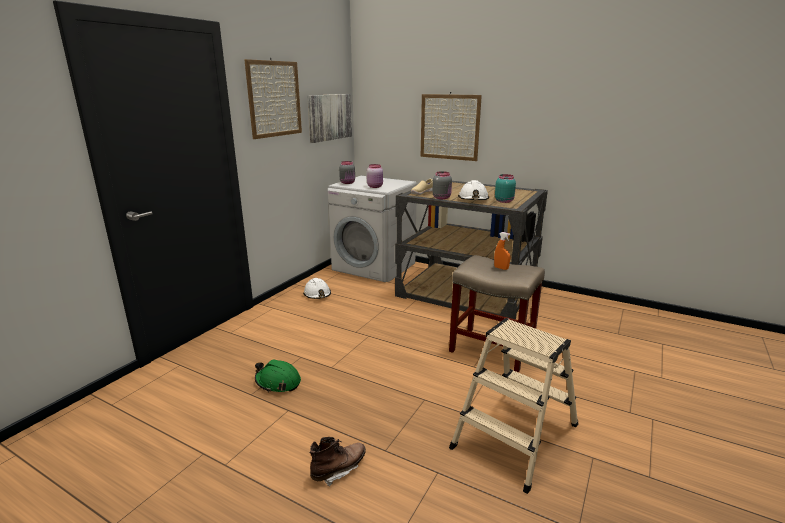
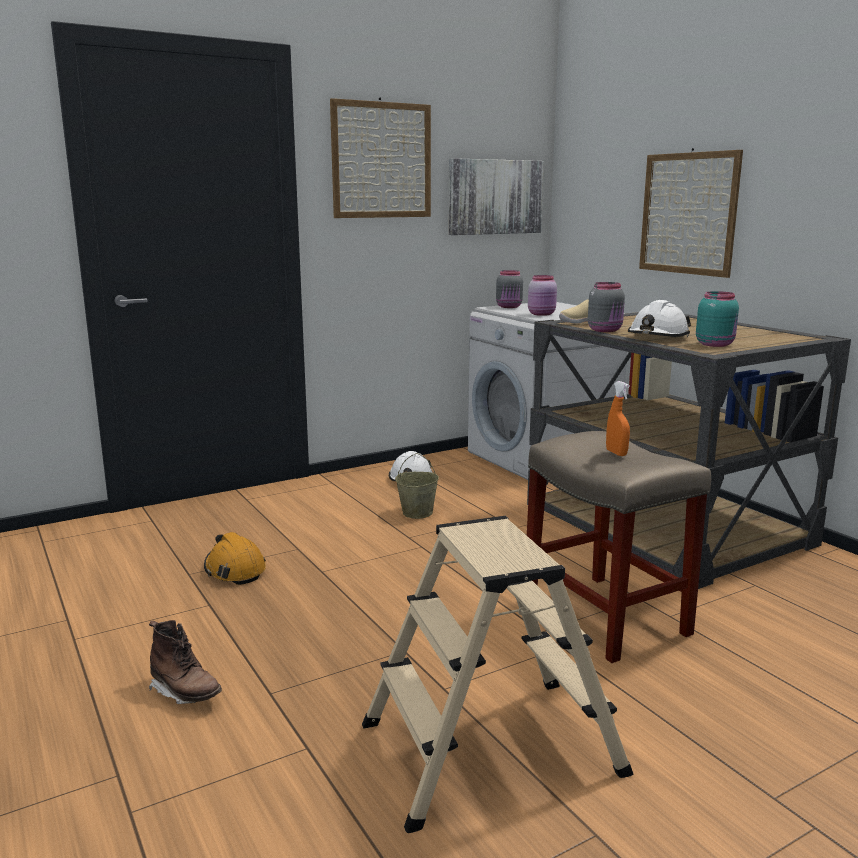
camera: 30 degrees right, 5 degrees down
green hard hat [255,359,301,393] -> orange hard hat [204,532,266,585]
brown boot [310,437,366,487] -> brown boot turned 45 degrees clockwise [149,620,222,704]
none -> beige bucket [395,453,439,519]

